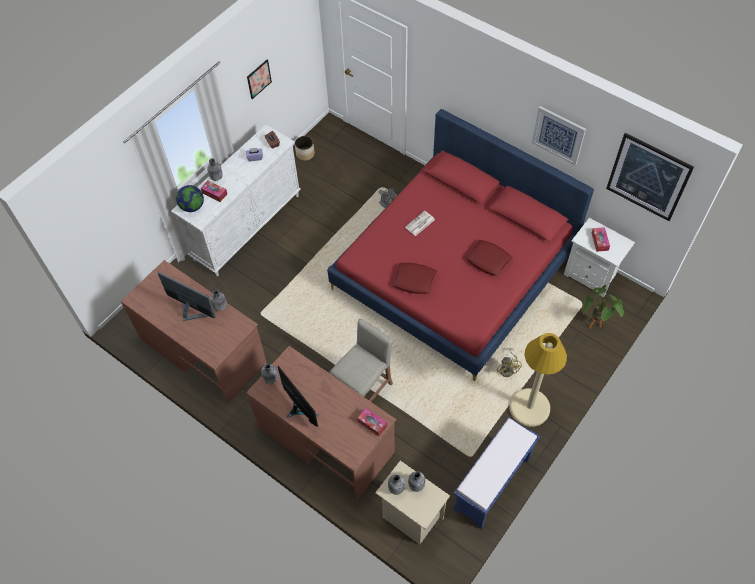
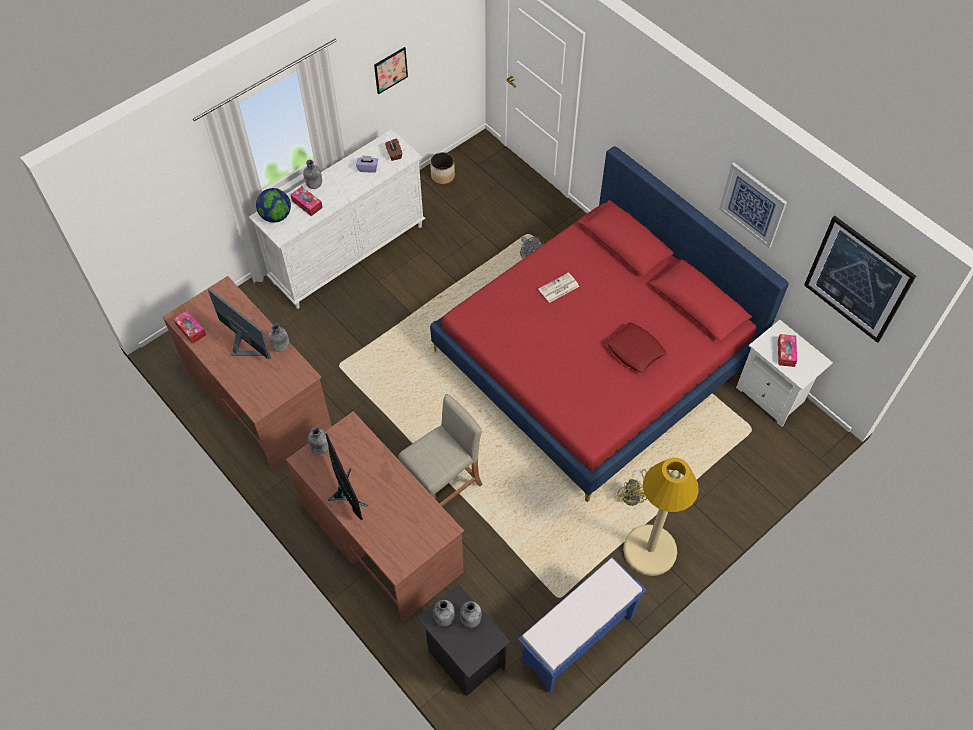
camera: 10 degrees right, 0 degrees up
tissue box [357,408,387,436] -> tissue box moved to [174,310,206,344]
beige nightstand [375,461,450,545] -> black nightstand [417,584,510,696]
red pillow [392,263,437,294] -> none
potted plant [583,285,624,328] -> none

